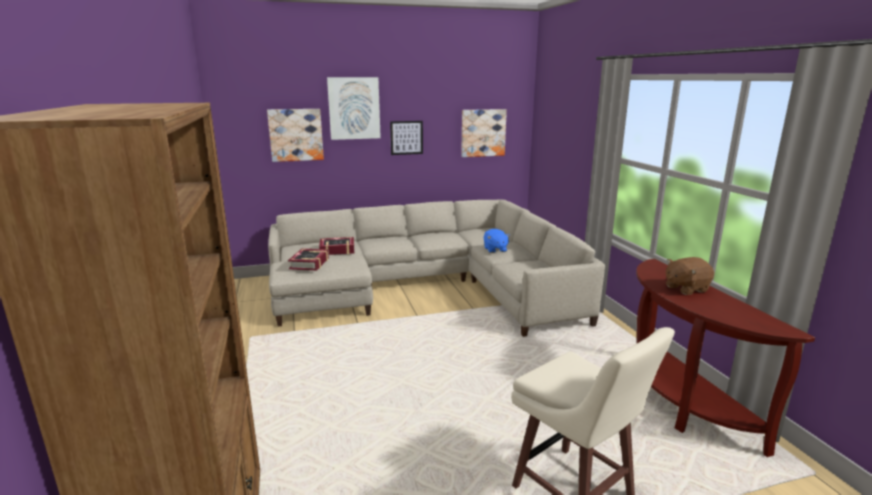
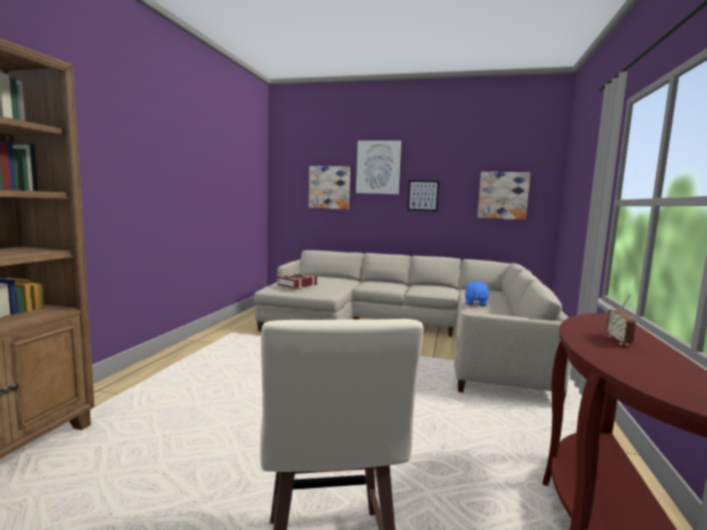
camera: 30 degrees right, 10 degrees down
book [319,237,355,255] -> none
brown plush toy [666,257,714,295] -> radio [606,293,636,345]

